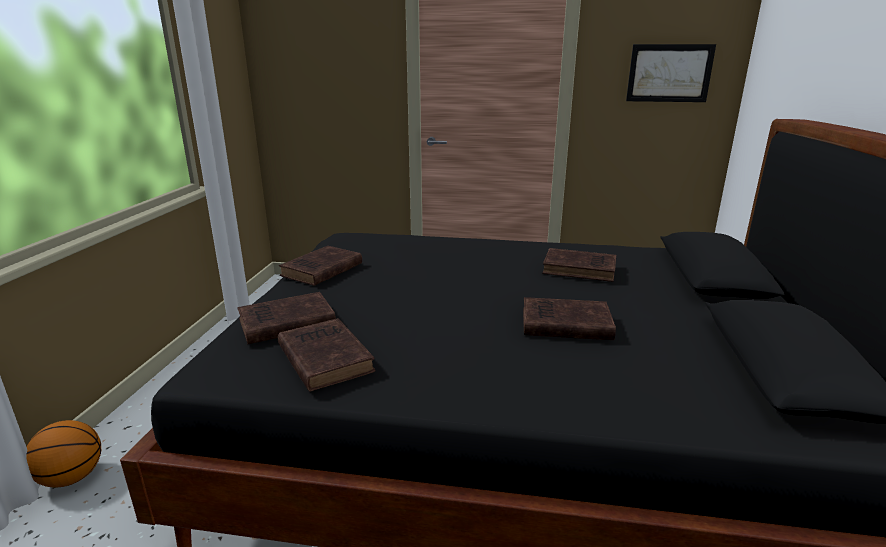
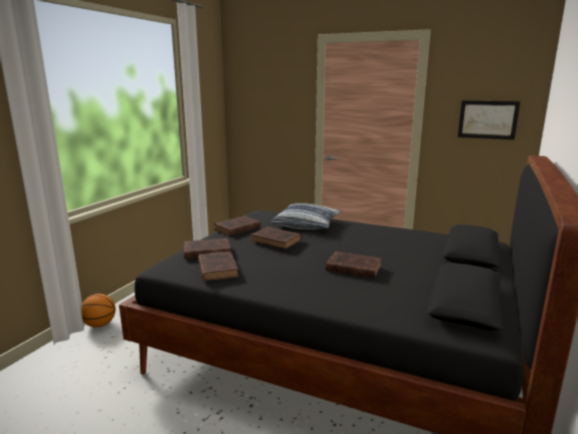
camera: 15 degrees right, 5 degrees down
brown book [542,248,616,282] -> brown book moved to [251,227,302,249]
none -> pillow [271,203,342,230]

